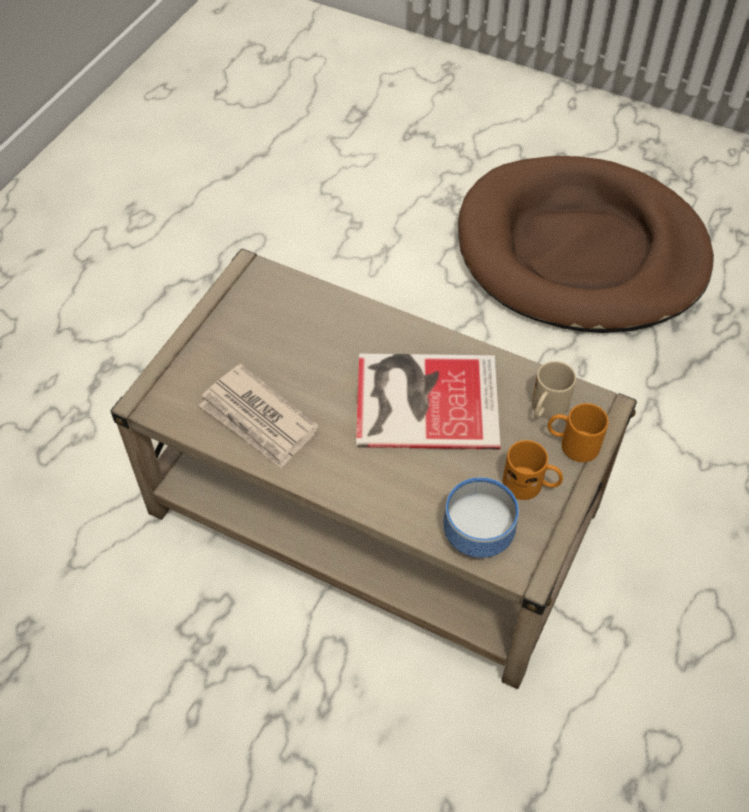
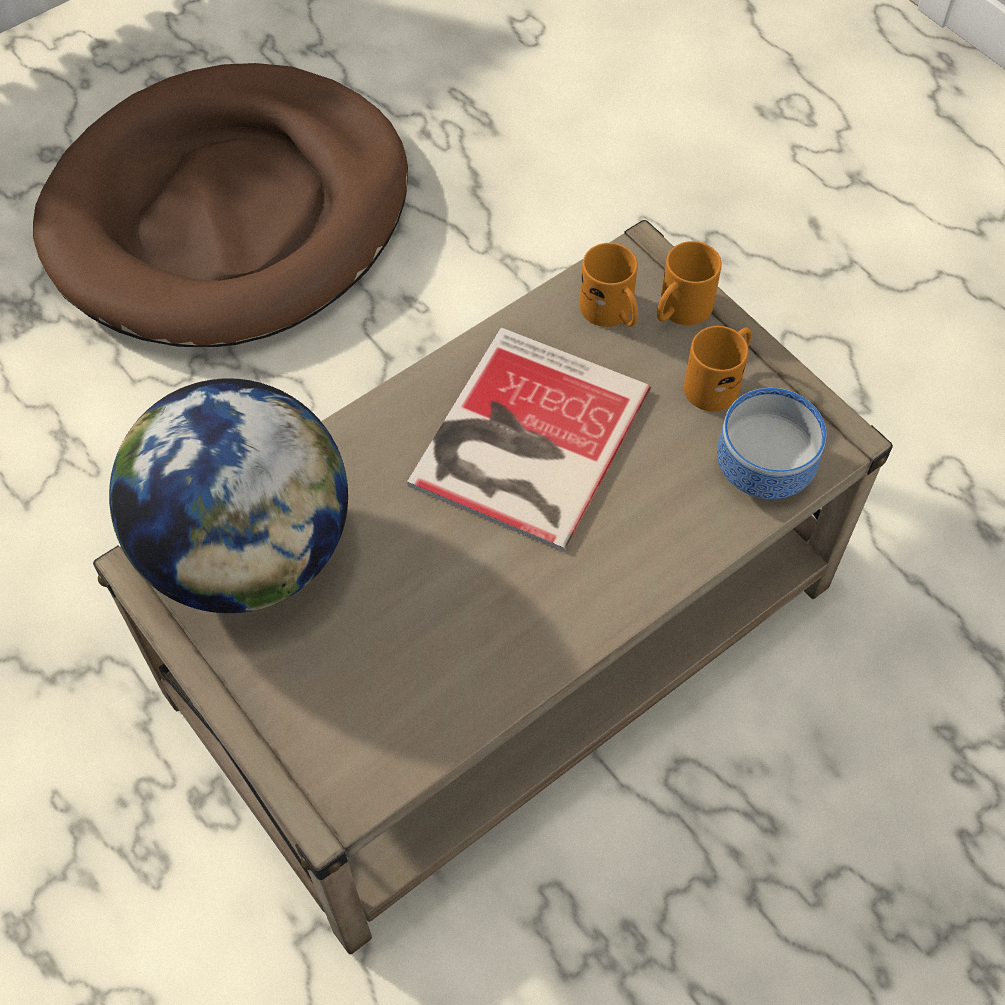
camera: 65 degrees left, 5 degrees up
newspaper [199,364,319,468] -> none
beige mug [532,361,576,419] -> orange mug [580,243,638,327]
none -> globe [109,378,348,613]

